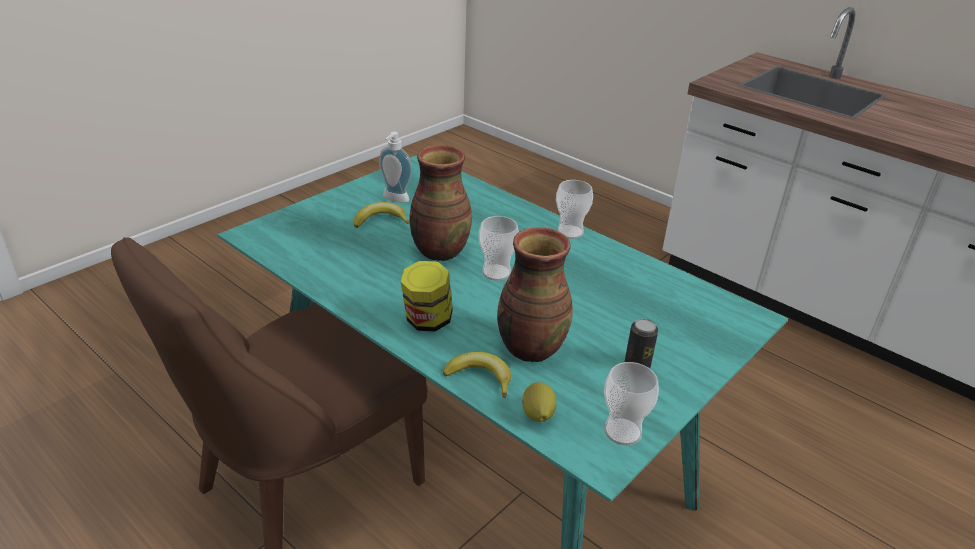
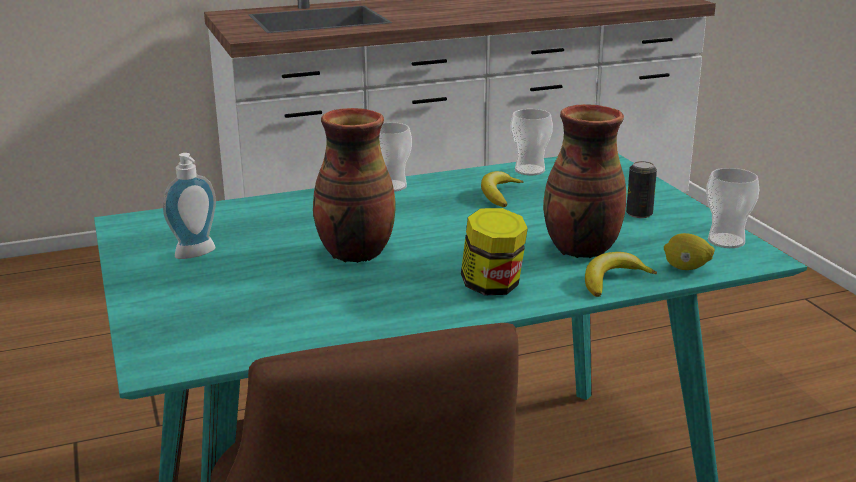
camera: 60 degrees left, 10 degrees down
banana [354,202,409,228] -> banana moved to [481,171,524,207]
cup [479,216,519,281] -> cup moved to [510,109,553,175]

